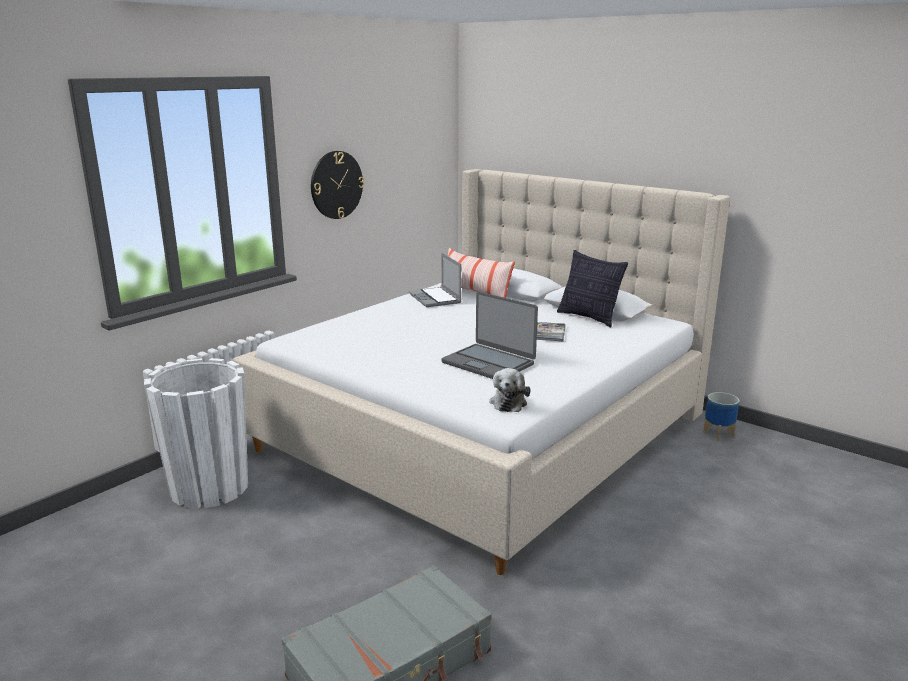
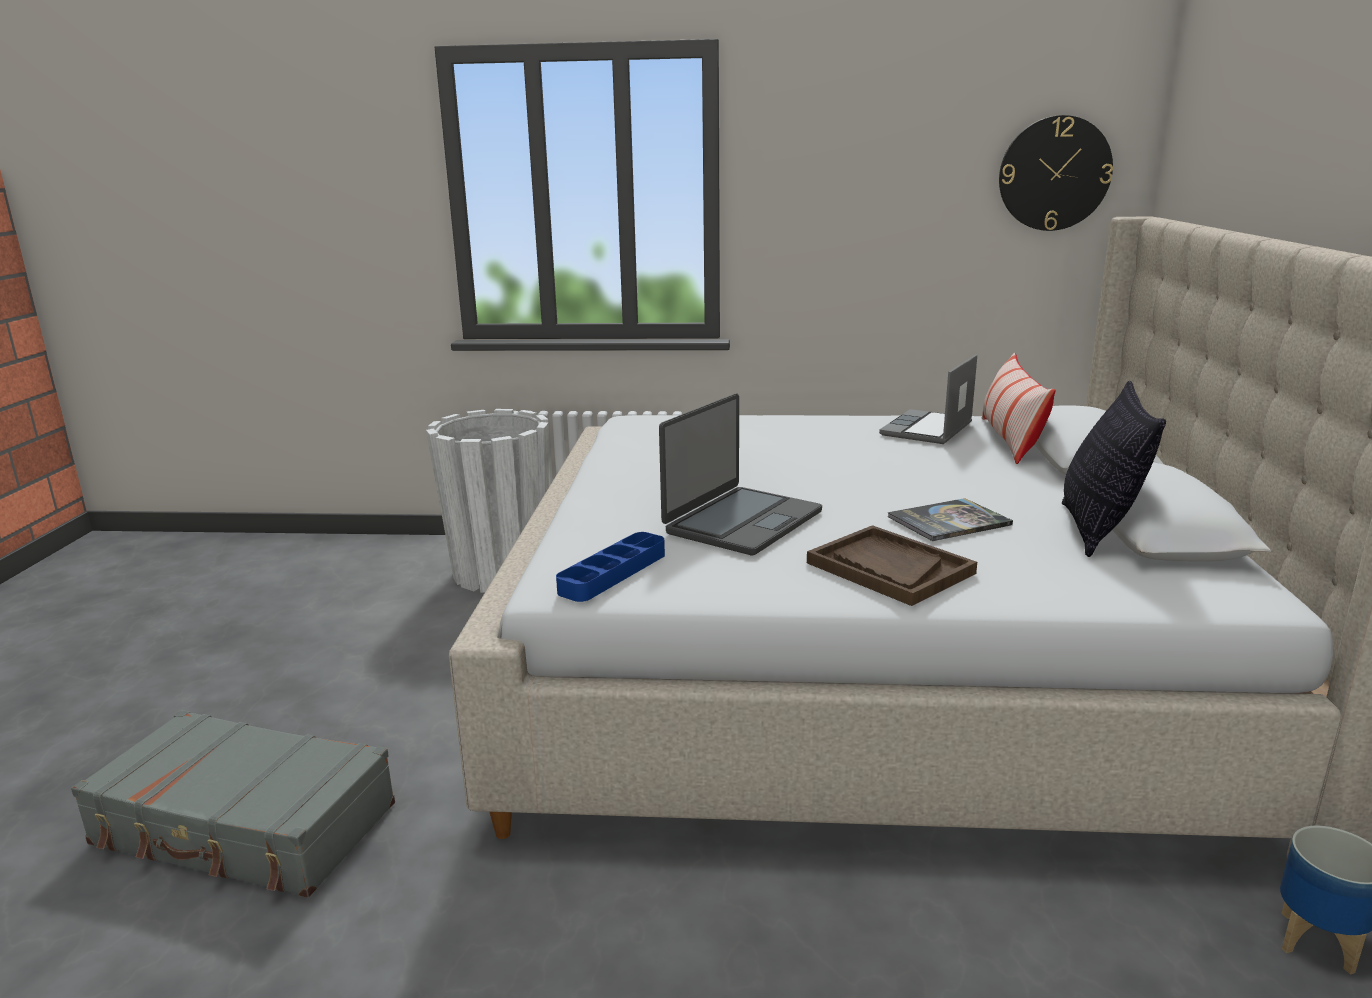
camera: 55 degrees right, 0 degrees up
wall clock [311,151,364,219] -> wall clock moved to [999,115,1113,231]
laptop [441,292,538,379] -> laptop turned 150 degrees counterclockwise [659,394,822,555]
plush toy [489,368,530,412] -> blue tray [556,532,665,602]
none -> brown tray [807,525,977,606]

